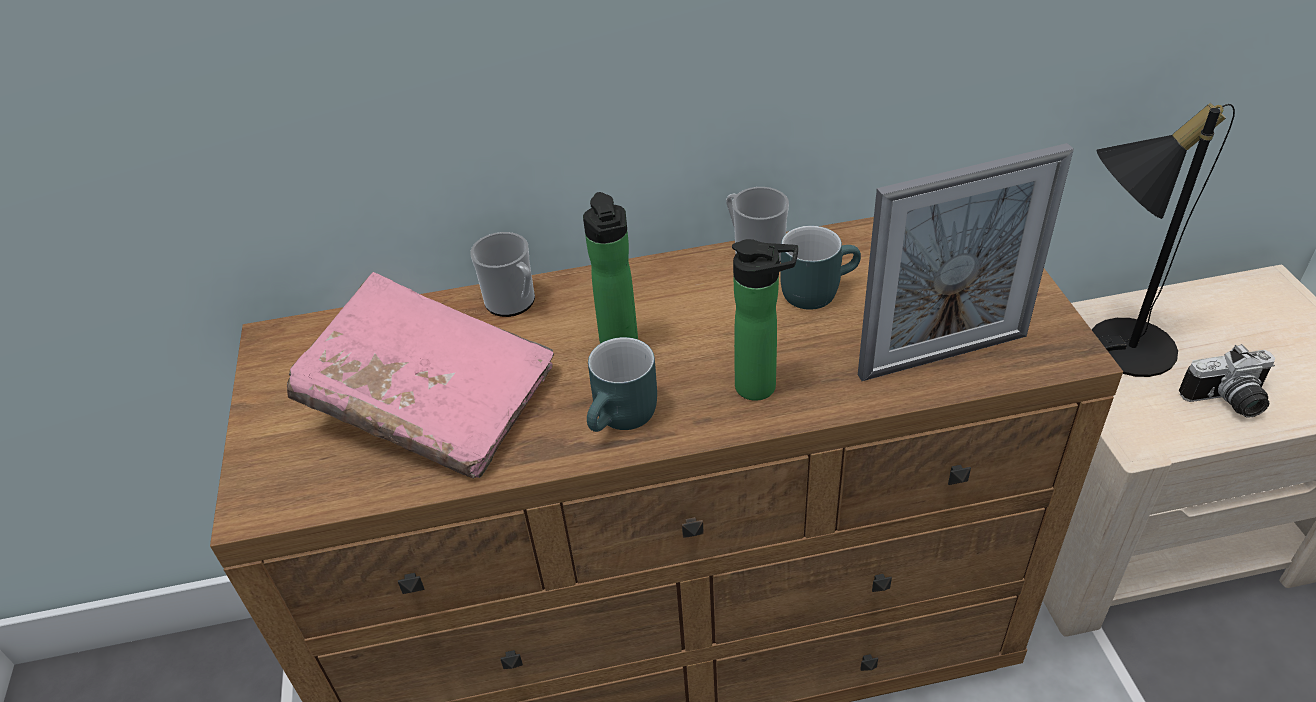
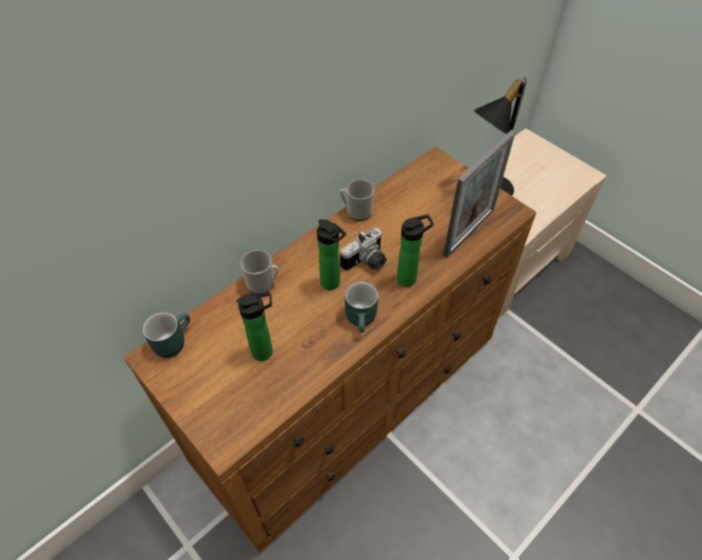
camera: 35 degrees left, 10 degrees up
pink book [287,272,554,479] -> bottle [236,292,273,361]
turquoise mug [780,225,861,310] -> turquoise mug moved to [143,312,190,358]
camera [1179,344,1276,418] -> camera moved to [340,228,386,271]

